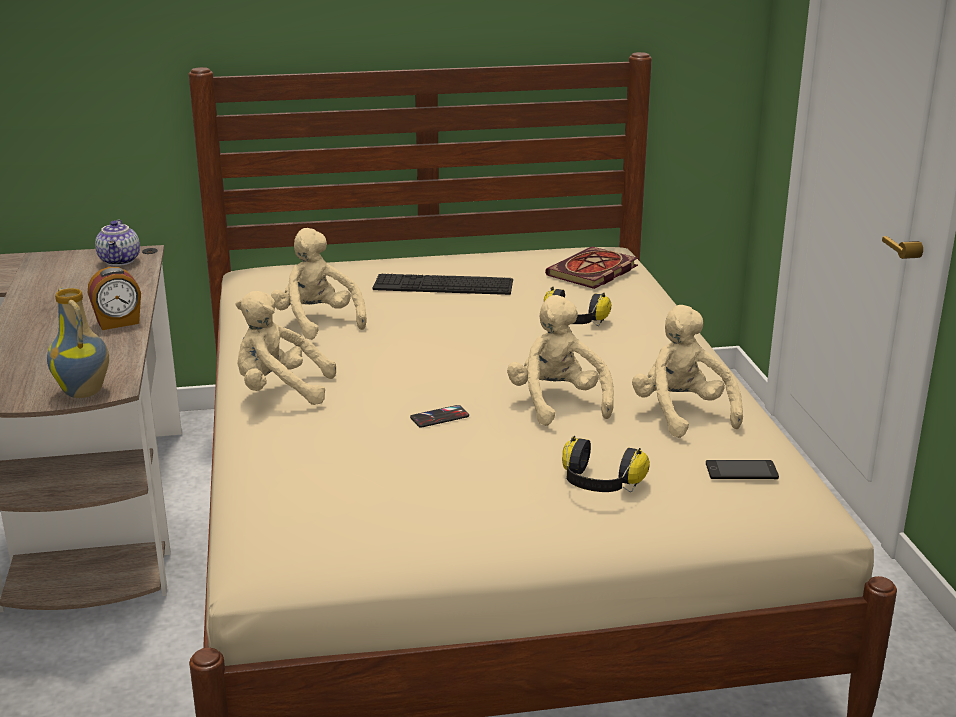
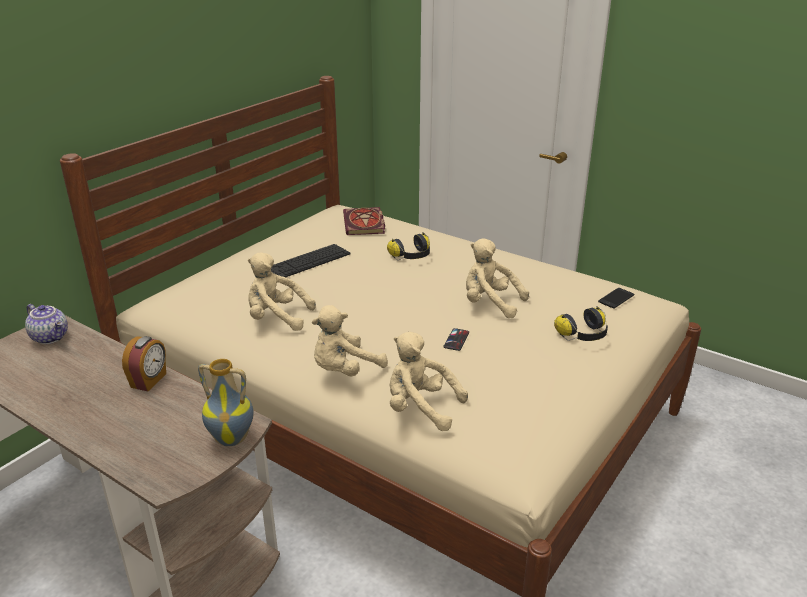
camera: 45 degrees left, 5 degrees up
beige plush toy [632,305,743,438] -> beige plush toy moved to [390,332,468,431]

